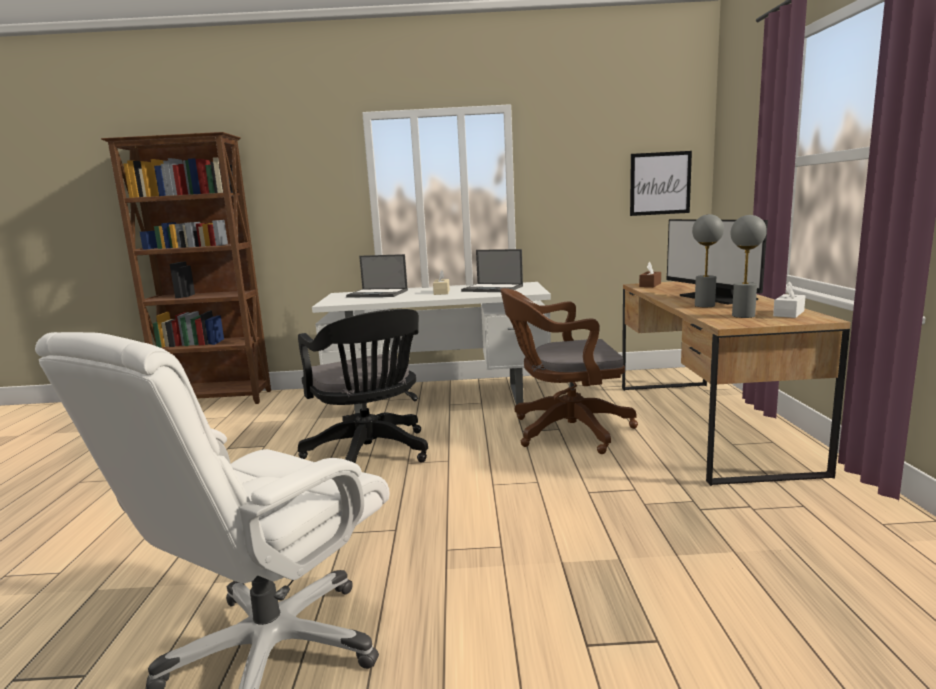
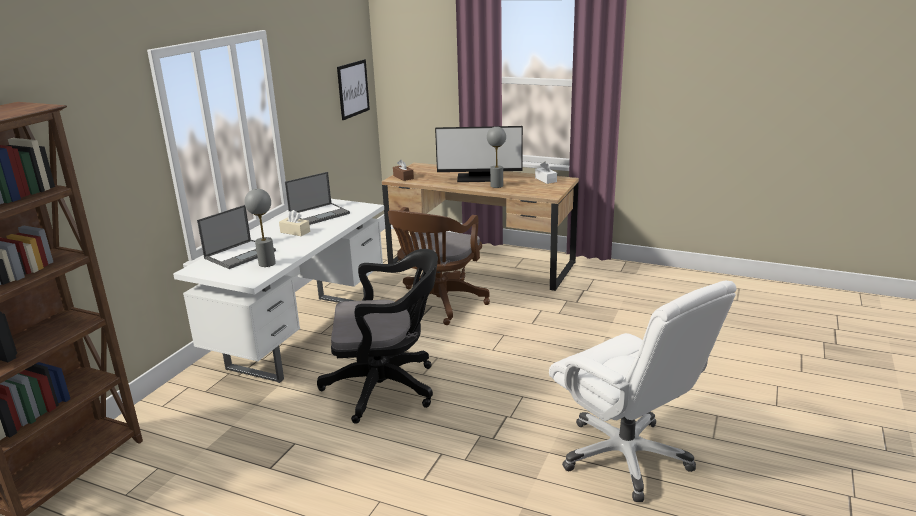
camera: 65 degrees left, 10 degrees up
grey table lamp [730,215,767,318] -> grey table lamp moved to [244,189,276,267]

